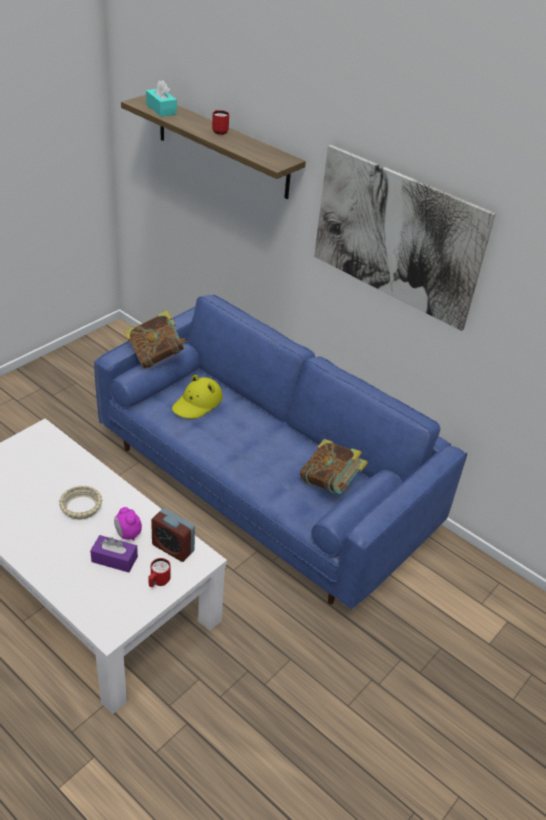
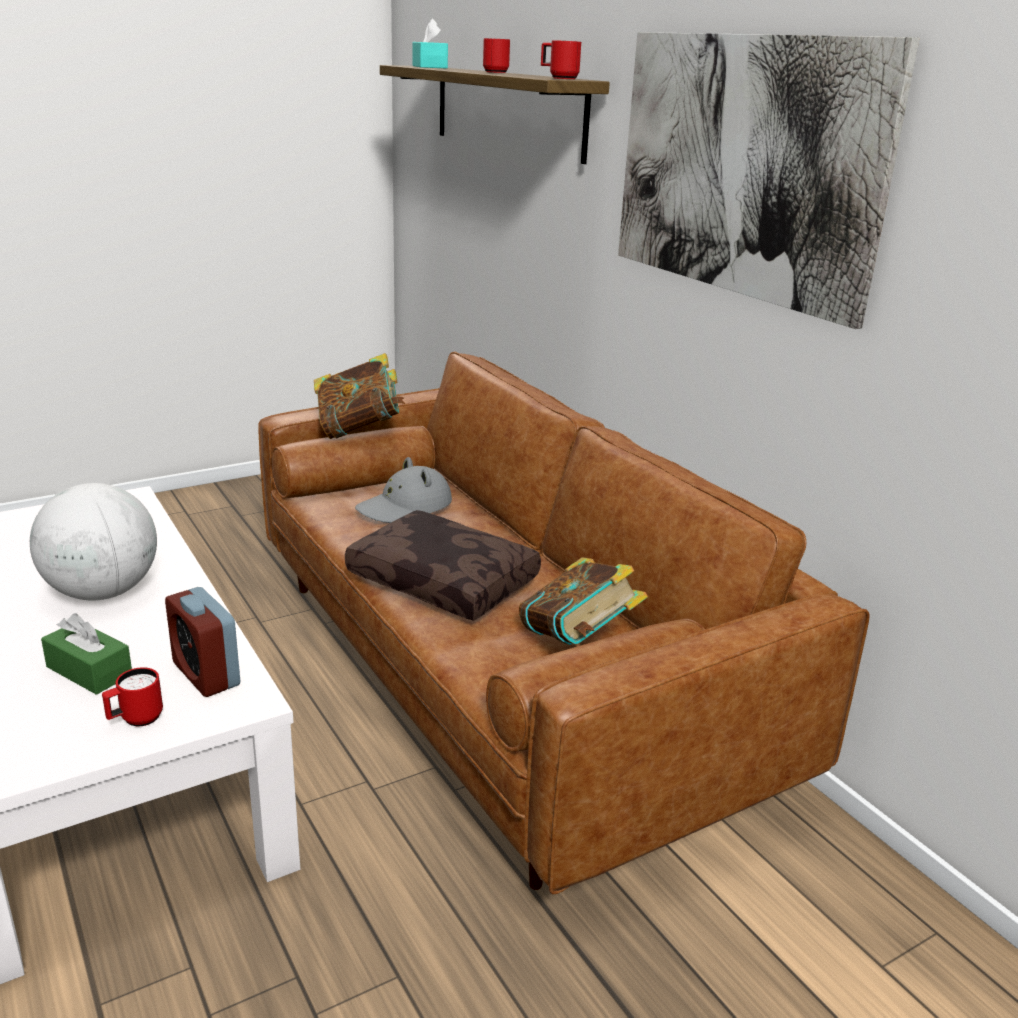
camera: 20 degrees right, 15 degrees down
beige bowl [59,486,102,520] -> globe [30,483,157,600]
purple tissue box [90,535,138,572] -> green tissue box [41,613,132,695]
blue sofa [94,295,467,610] -> brown sofa [258,351,869,894]
alarm clock [114,507,142,541] -> none
yellow hat [172,375,223,419] -> grey hat [355,457,452,523]
none -> brown pillow [345,510,541,621]
none -> red mug [541,40,581,79]

